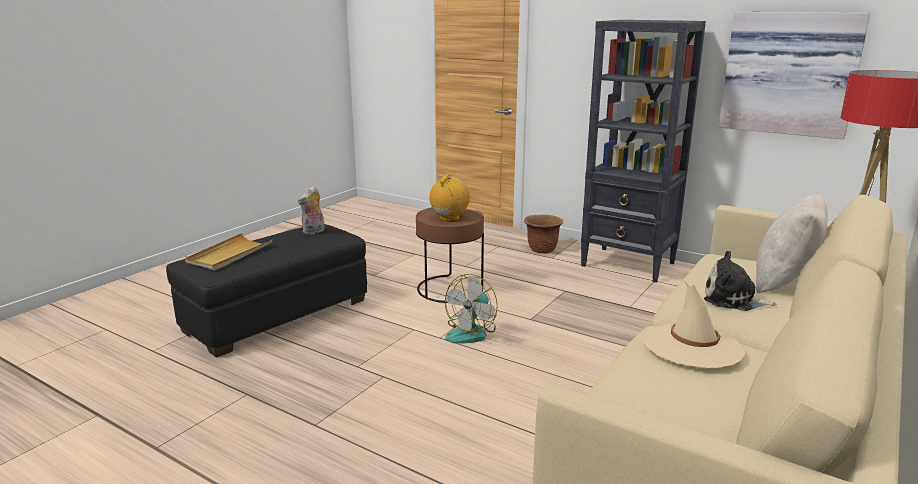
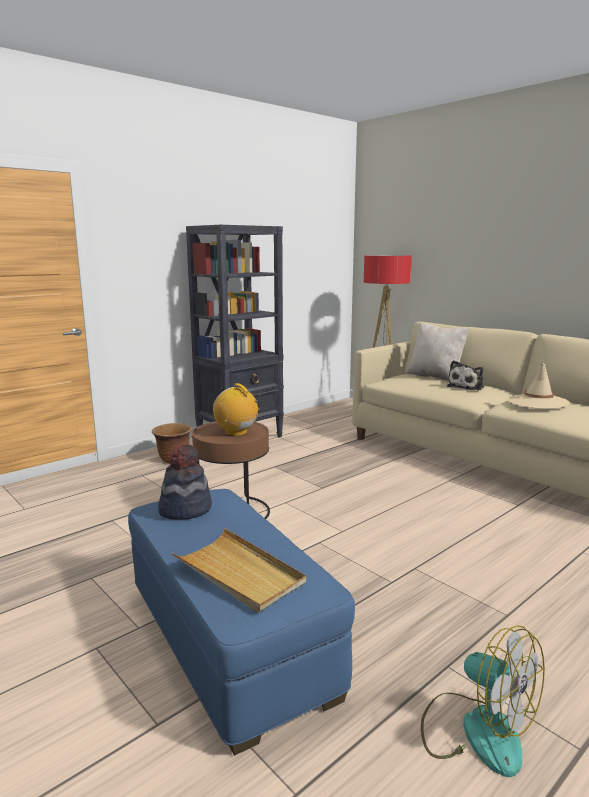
camera: 75 degrees left, 5 degrees down
black ottoman [166,224,367,358] -> blue ottoman [128,489,355,755]
plush toy [298,186,325,235] -> hat [158,444,212,520]
fan [445,274,497,343] -> fan moved to [421,625,545,777]
picture [719,12,870,140] -> none

